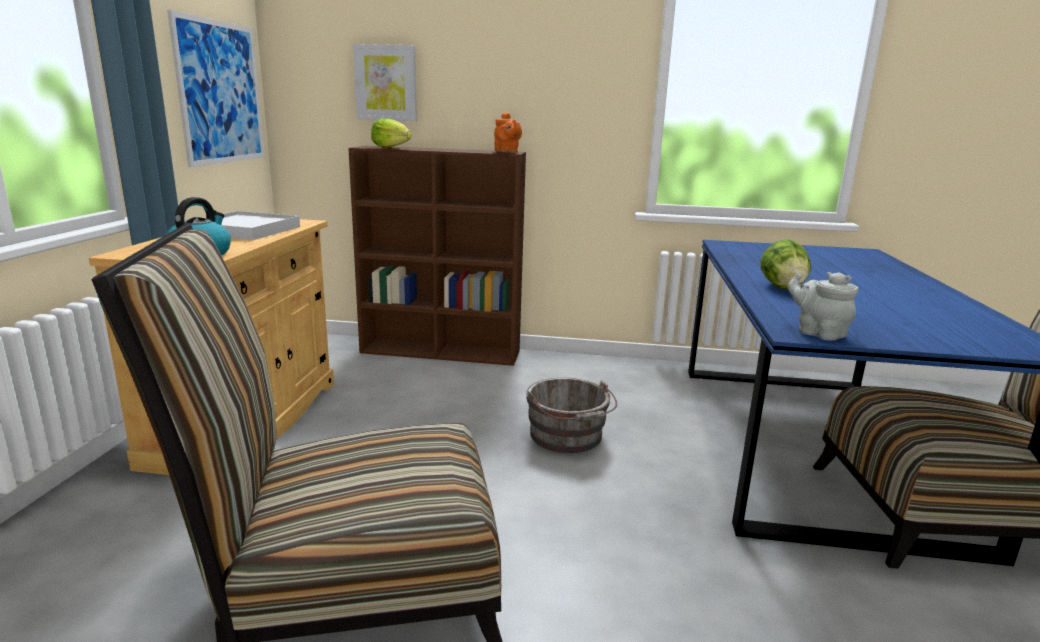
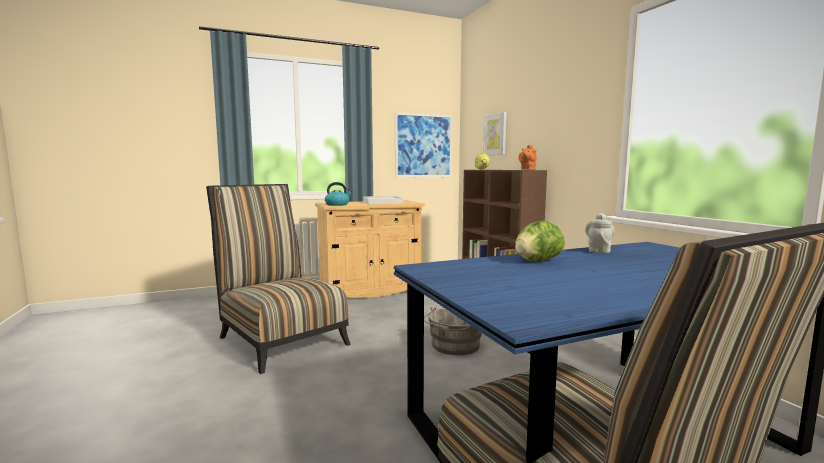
camera: 60 degrees right, 10 degrees down
grey teapot [788,272,858,341] -> grey teapot moved to [585,213,615,253]

